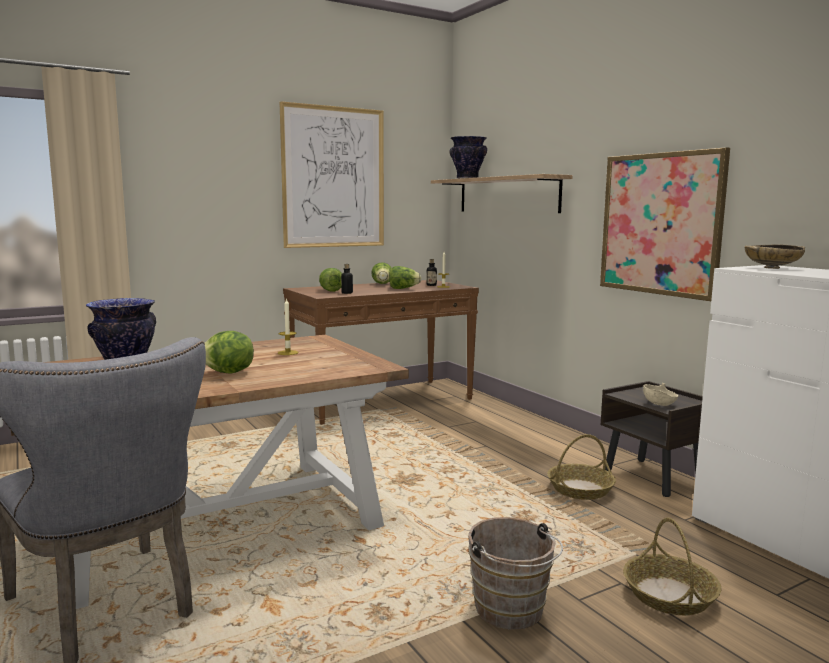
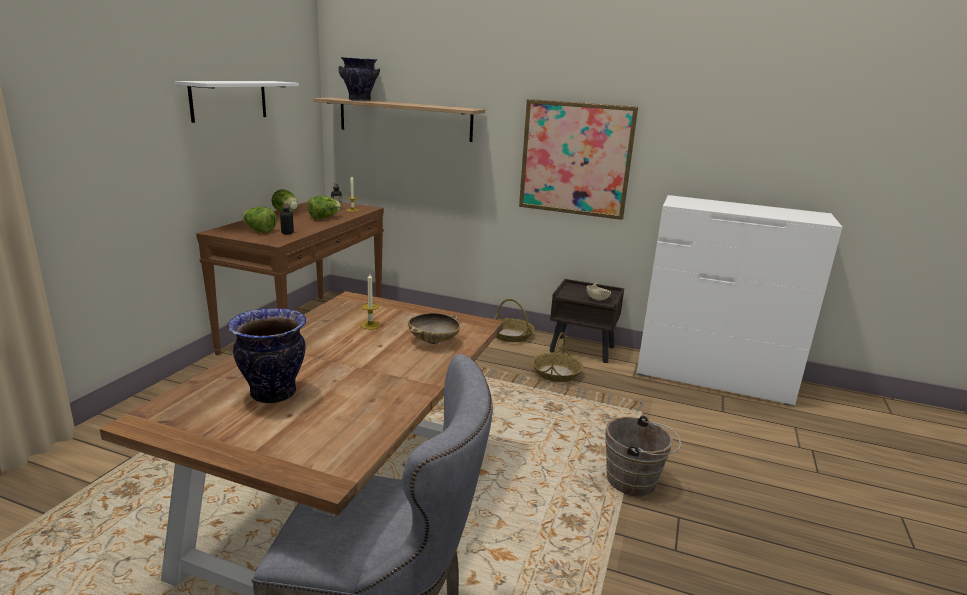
camera: 40 degrees left, 10 degrees up
lettuce [205,331,254,374] -> none
picture [279,101,384,248] -> white shelf [175,81,299,123]
basket [623,518,721,615] -> basket moved to [494,299,534,342]
beige bowl [744,244,805,269] -> beige bowl moved to [408,313,460,344]

